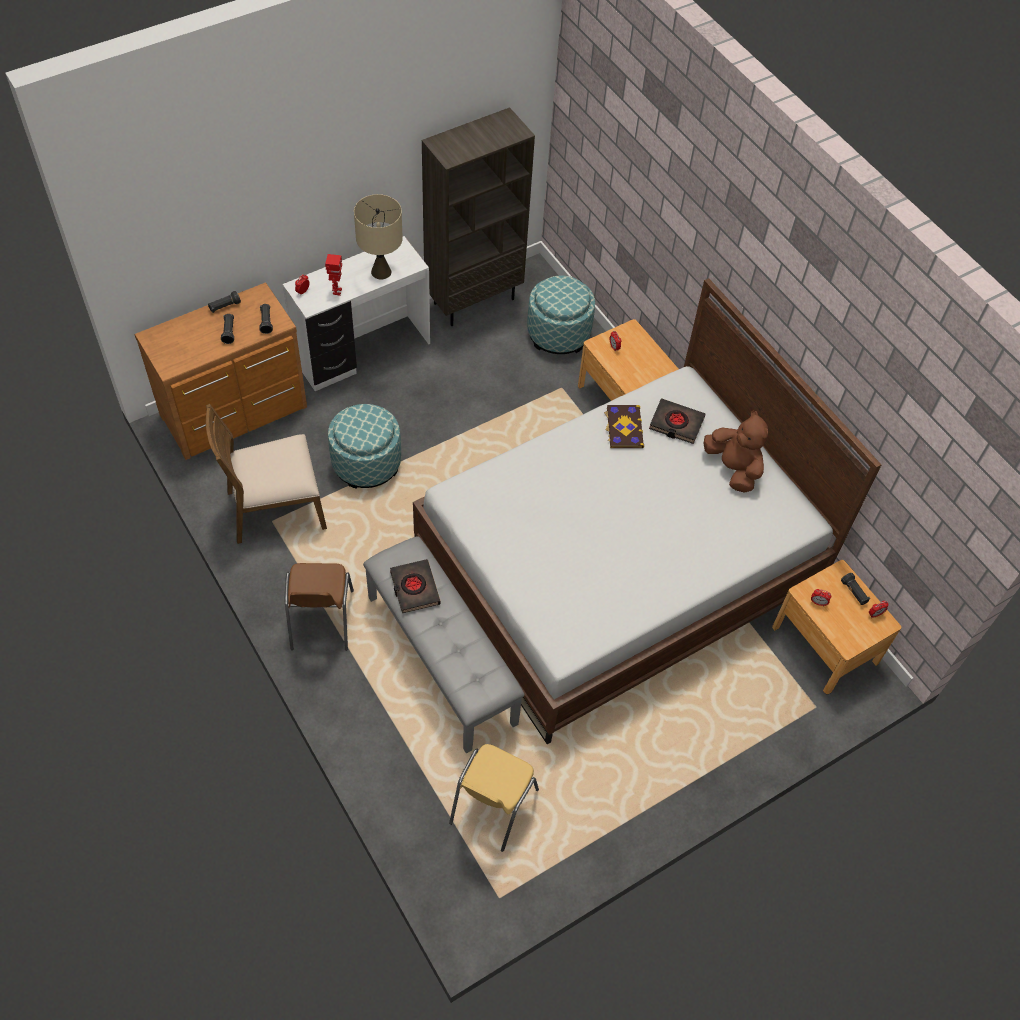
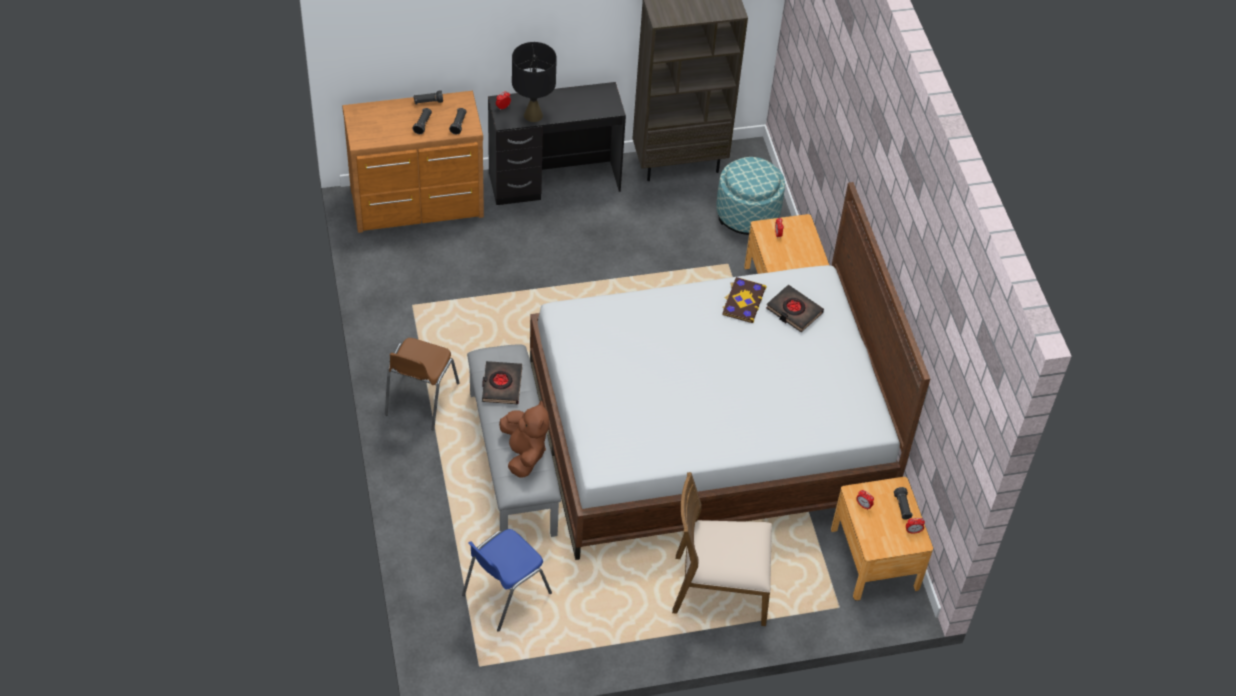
camera: 20 degrees right, 5 degrees down
brown chair [206,404,327,544] -> brown chair moved to [672,472,772,626]
white desk [283,236,430,391] -> black desk [488,82,626,205]
toy robot [325,254,342,296] -> black table lamp [512,42,557,122]
ottoman [328,404,401,489] -> none
beige table lamp [354,194,403,279] -> none
yellow chair [449,744,539,852] -> blue chair [462,529,552,632]
brown plush toy [703,410,768,493] -> brown plush toy moved to [499,401,549,478]

